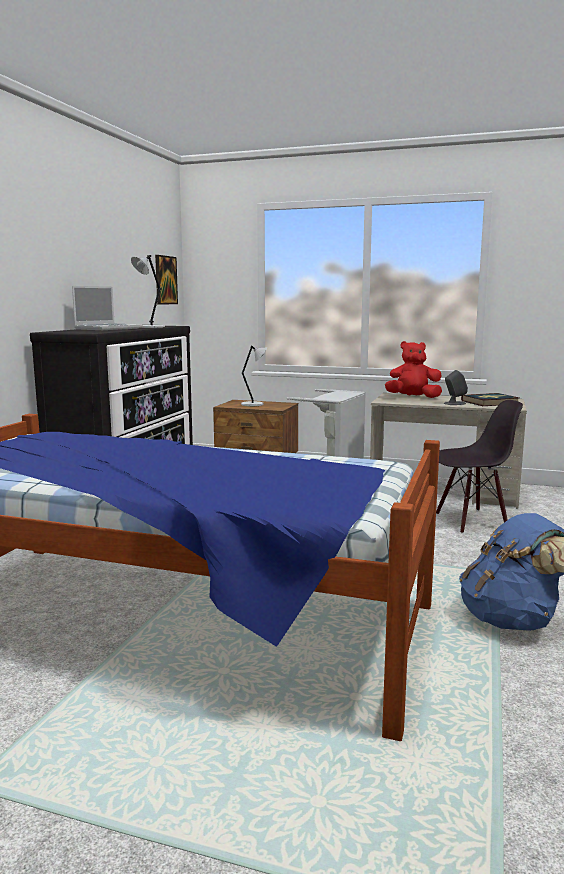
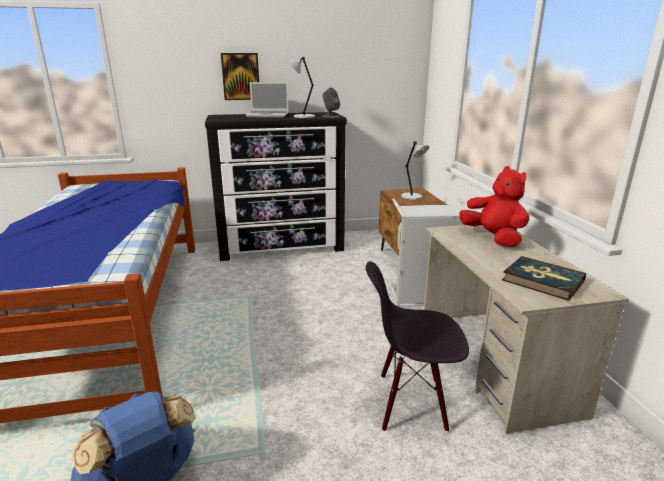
camera: 60 degrees right, 10 degrees up
picture [155,255,178,305] -> picture moved to [221,53,259,100]
black chair [436,400,523,534] -> black chair turned 135 degrees clockwise [366,262,469,432]
grey speaker [444,370,468,405] -> grey speaker moved to [322,87,340,118]

